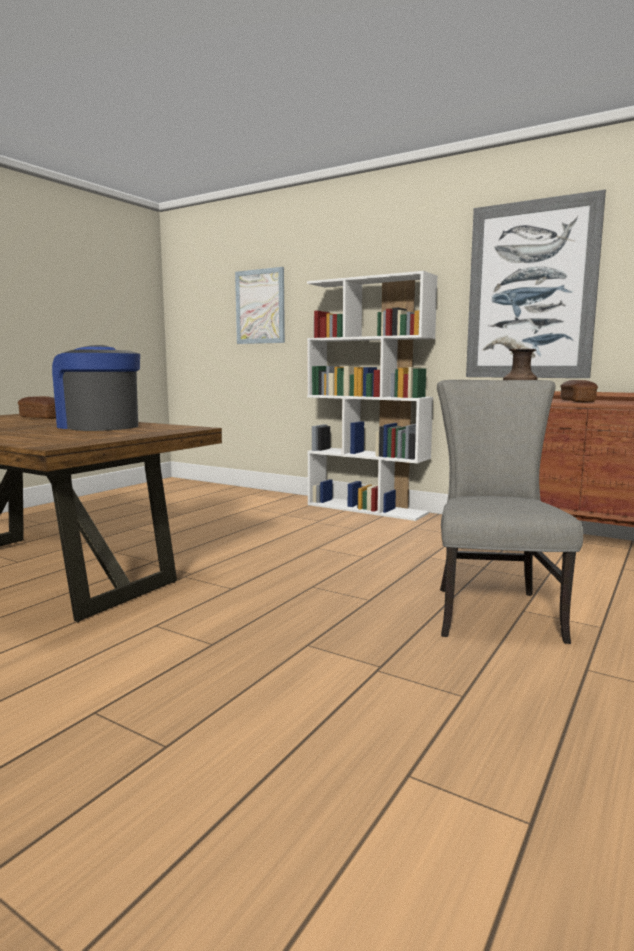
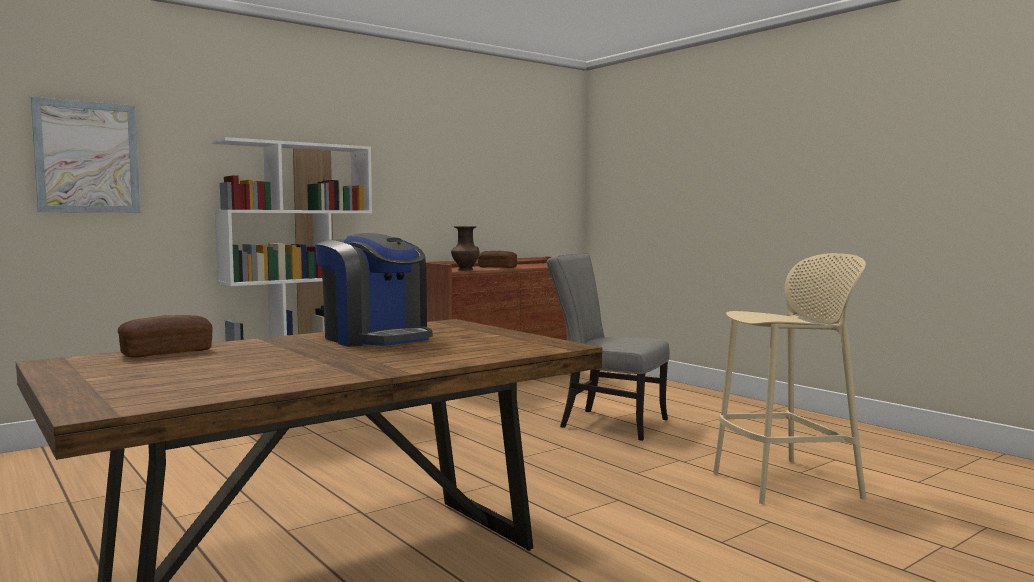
camera: 70 degrees left, 5 degrees down
coffee machine [52,345,140,431] -> coffee machine turned 105 degrees counterclockwise [315,233,433,347]
picture [466,189,606,378] -> none
none -> beige stool [713,253,866,504]

